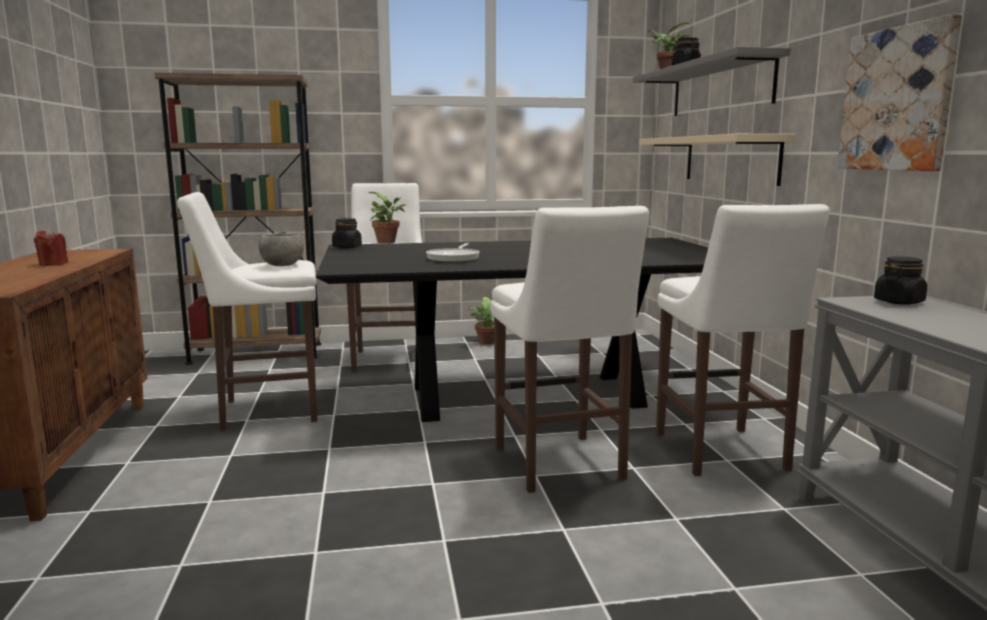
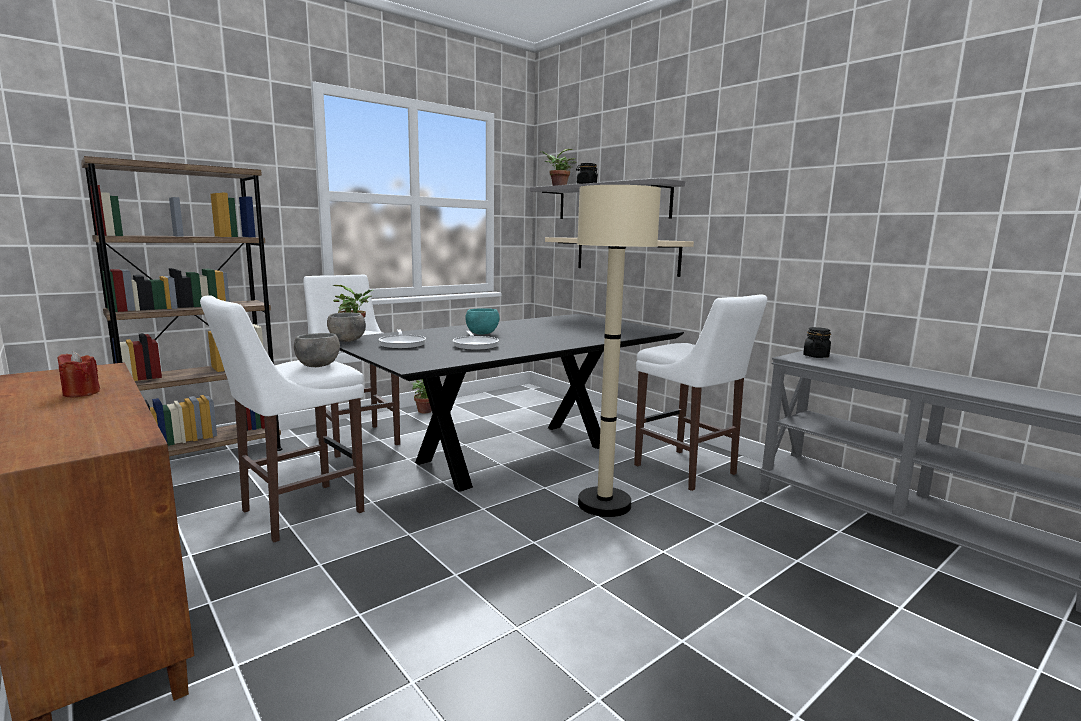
camera: 30 degrees left, 0 degrees up
black jar [332,218,362,248] -> grey bowl [327,312,366,342]
white stool [490,206,649,493] -> beige floor lamp [577,185,661,517]
picture [837,14,962,171] -> none
none -> frying pan [379,329,426,349]
none -> turquoise bowl [465,308,499,335]

